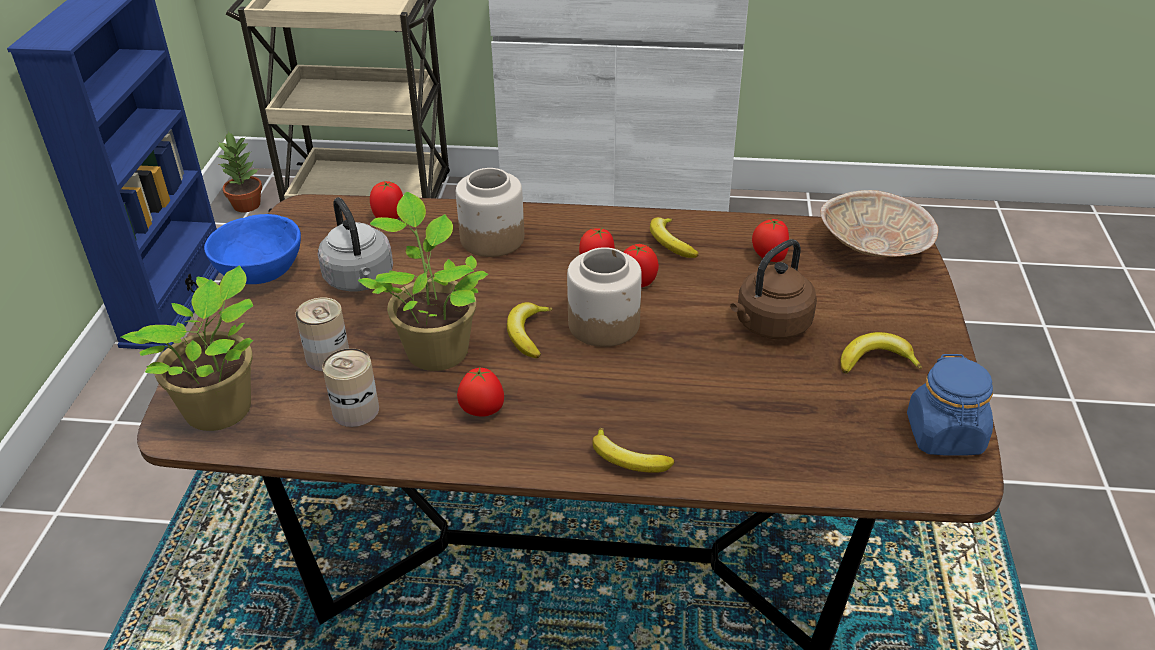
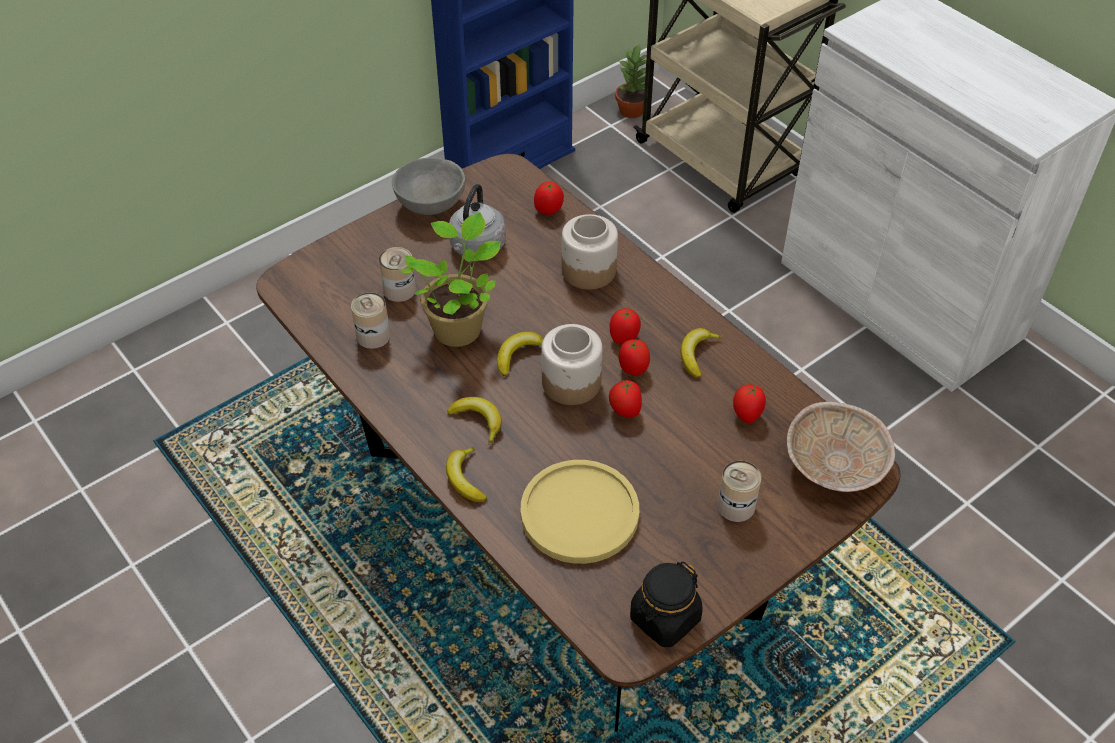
camera: 45 degrees right, 10 degrees up
potted plant [121,266,253,431] -> none
blue bowl [204,214,301,284] -> grey bowl [392,157,466,215]
tomato [457,368,504,417] -> tomato moved to [609,380,642,418]
brown kettle [730,239,817,339] -> none
banana [841,332,922,373] -> banana moved to [447,397,502,445]
blue jar [907,354,993,456] -> black jar [630,562,703,647]
none -> yellow plate [521,460,639,564]
none -> can [717,461,761,522]

